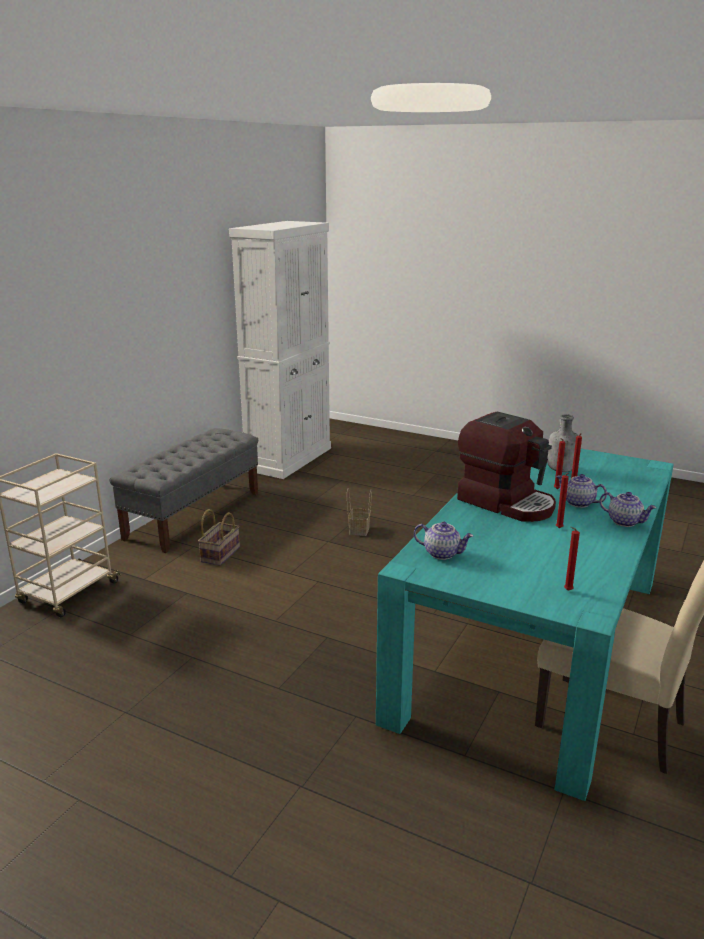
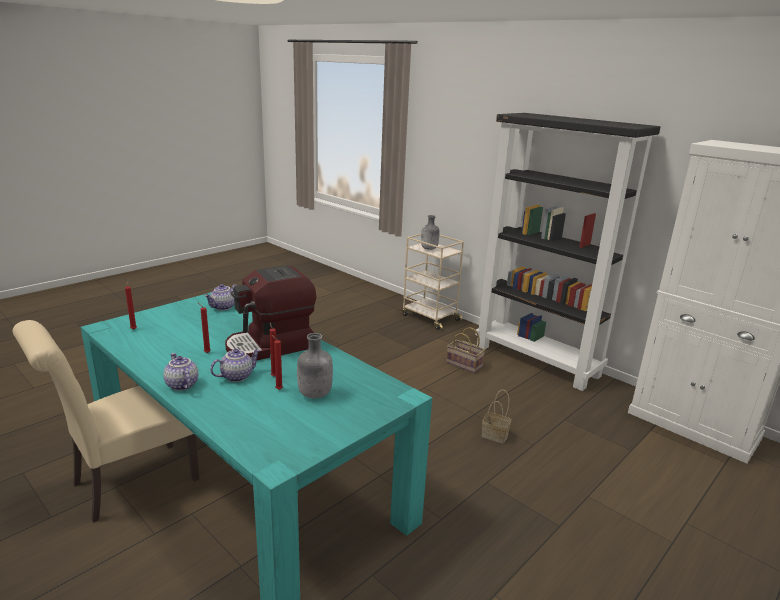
camera: 105 degrees right, 0 degrees up
grey bench [110,428,258,553] -> black bookcase [475,113,661,391]
teapot [599,492,657,527] -> teapot turned 90 degrees clockwise [163,353,198,391]
none -> grey bottle [421,215,440,250]

